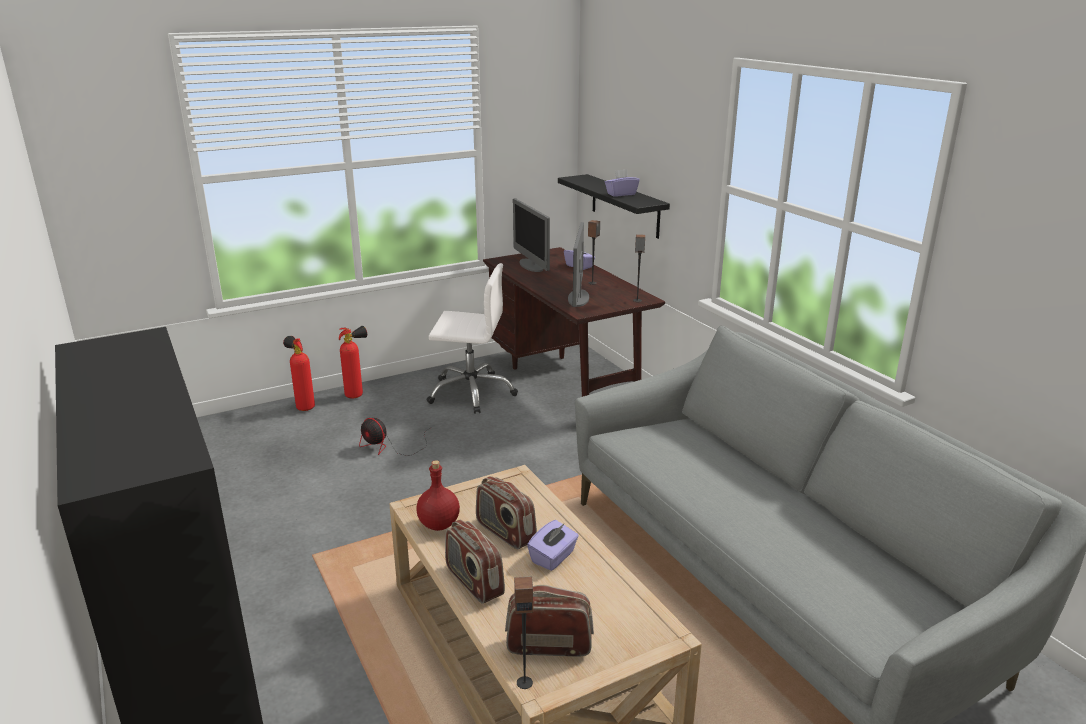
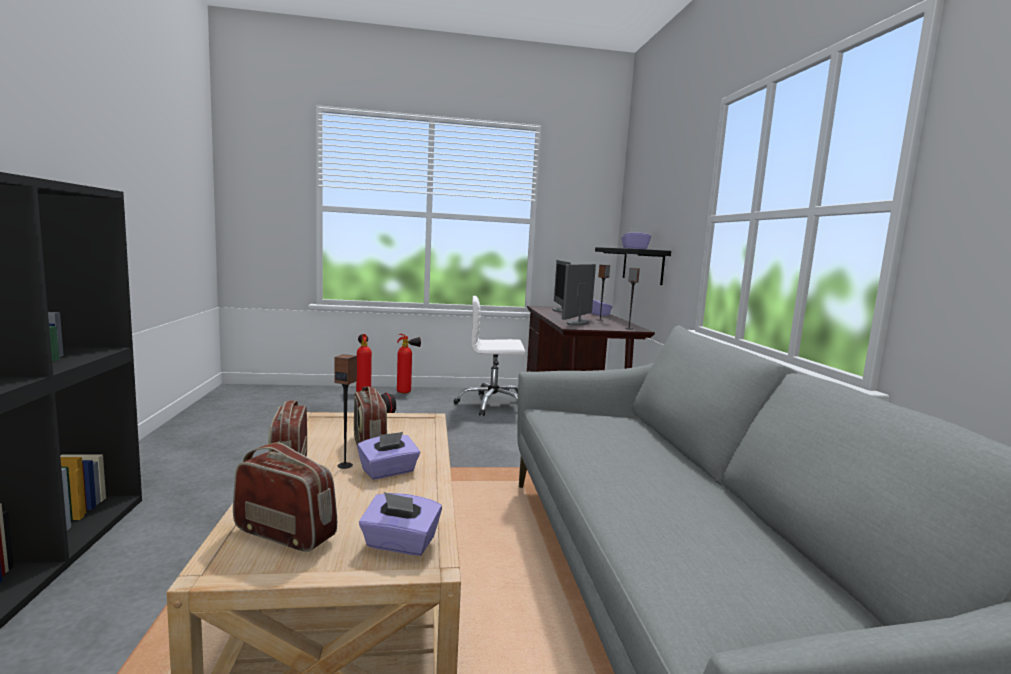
camera: 20 degrees right, 15 degrees down
red bottle [416,460,460,531] -> none
white office chair [426,263,518,414] -> white office chair turned 150 degrees clockwise [453,296,525,416]
speaker [514,576,533,689] -> speaker moved to [335,354,357,469]
none -> purple tissue box [359,492,442,556]

